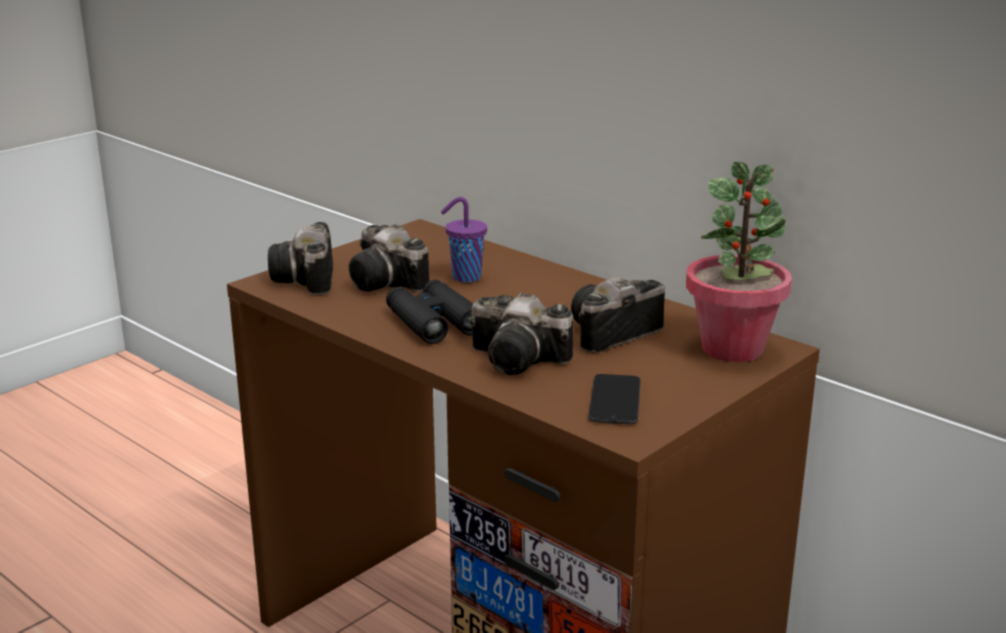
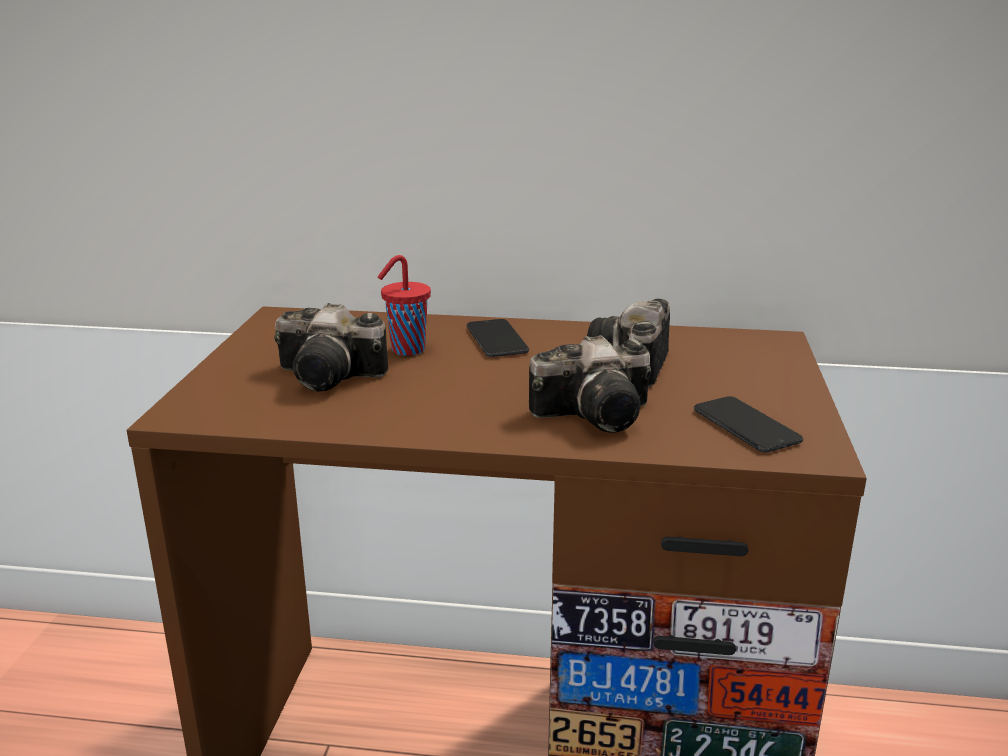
camera: 35 degrees left, 0 degrees up
camera [268,222,333,295] -> none
black binoculars [386,280,473,344] -> none
purple cup [441,197,487,282] -> red cup [378,255,431,356]
potted plant [686,162,792,362] -> none
none -> phone [467,319,529,357]

